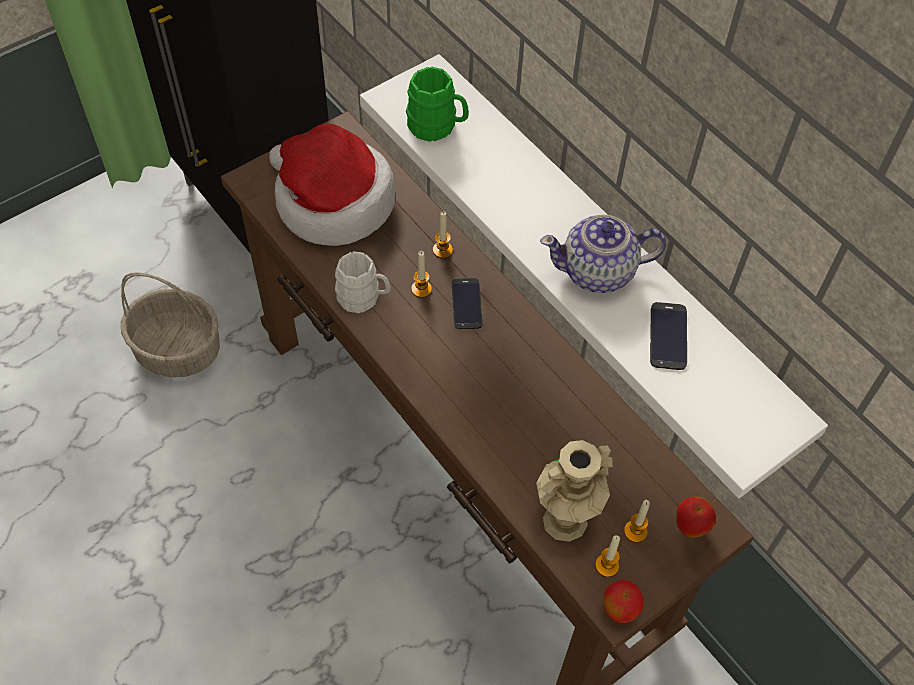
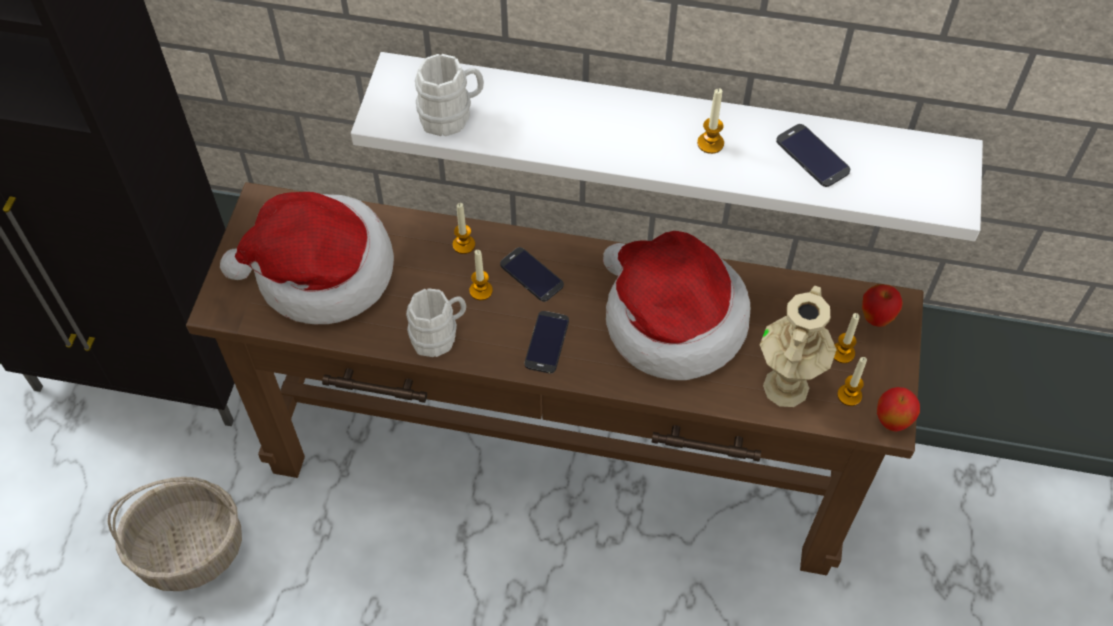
camera: 40 degrees left, 0 degrees up
green mug [406,67,469,142] -> white mug [415,54,484,136]
teapot [540,215,667,293] -> candle [697,88,724,154]
none -> phone [525,311,569,373]
none -> hat [603,231,750,380]

